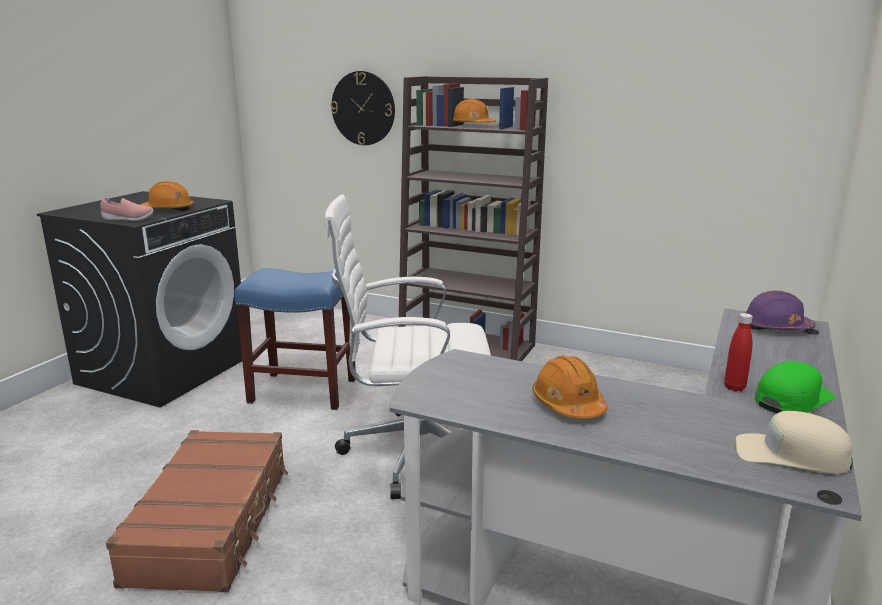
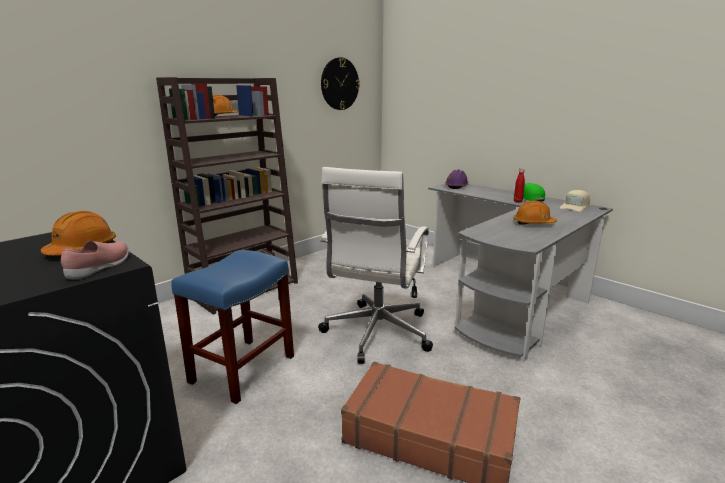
camera: 70 degrees left, 0 degrees up
wall clock [331,71,395,145] -> wall clock moved to [321,57,360,110]

